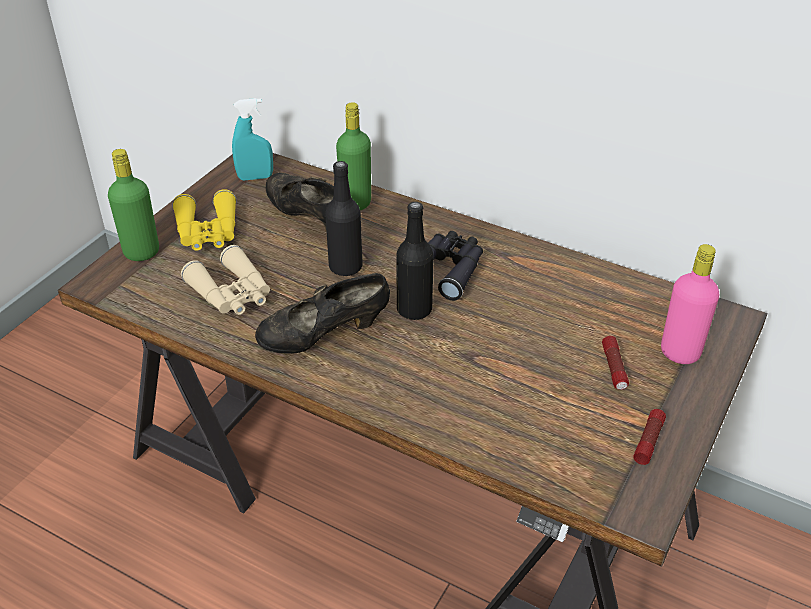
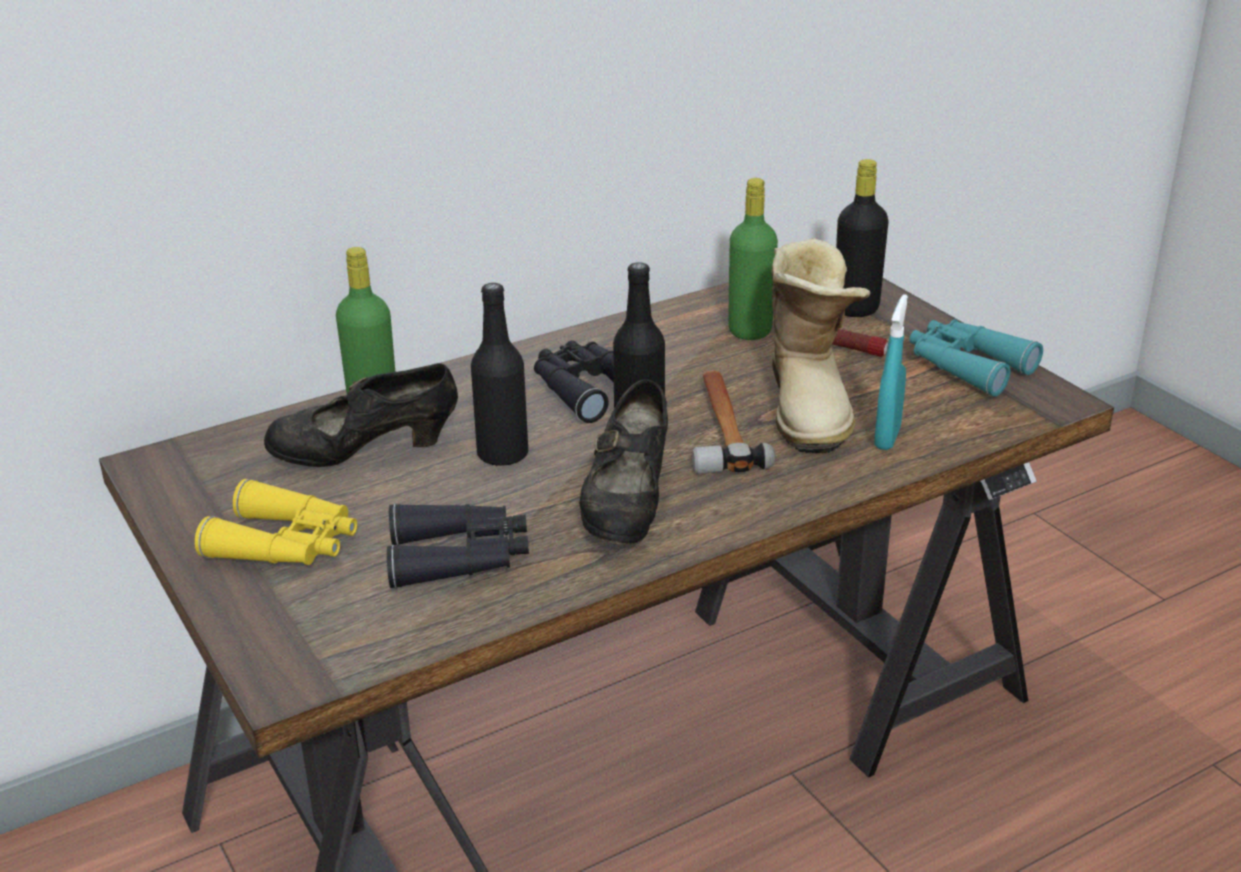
camera: 60 degrees left, 10 degrees down
green bottle [108,149,159,261] -> green bottle moved to [728,178,778,340]
beige binoculars [181,245,270,315] -> black binoculars [387,503,529,588]
turquoise spray bottle [232,98,273,180] -> turquoise spray bottle moved to [874,294,908,450]
flashlight [633,409,666,465] -> turquoise binoculars [909,319,1043,397]
pink bottle [661,244,719,364] -> black bottle [836,159,889,317]
none -> hammer [692,371,776,474]
none -> boot [771,238,871,454]

